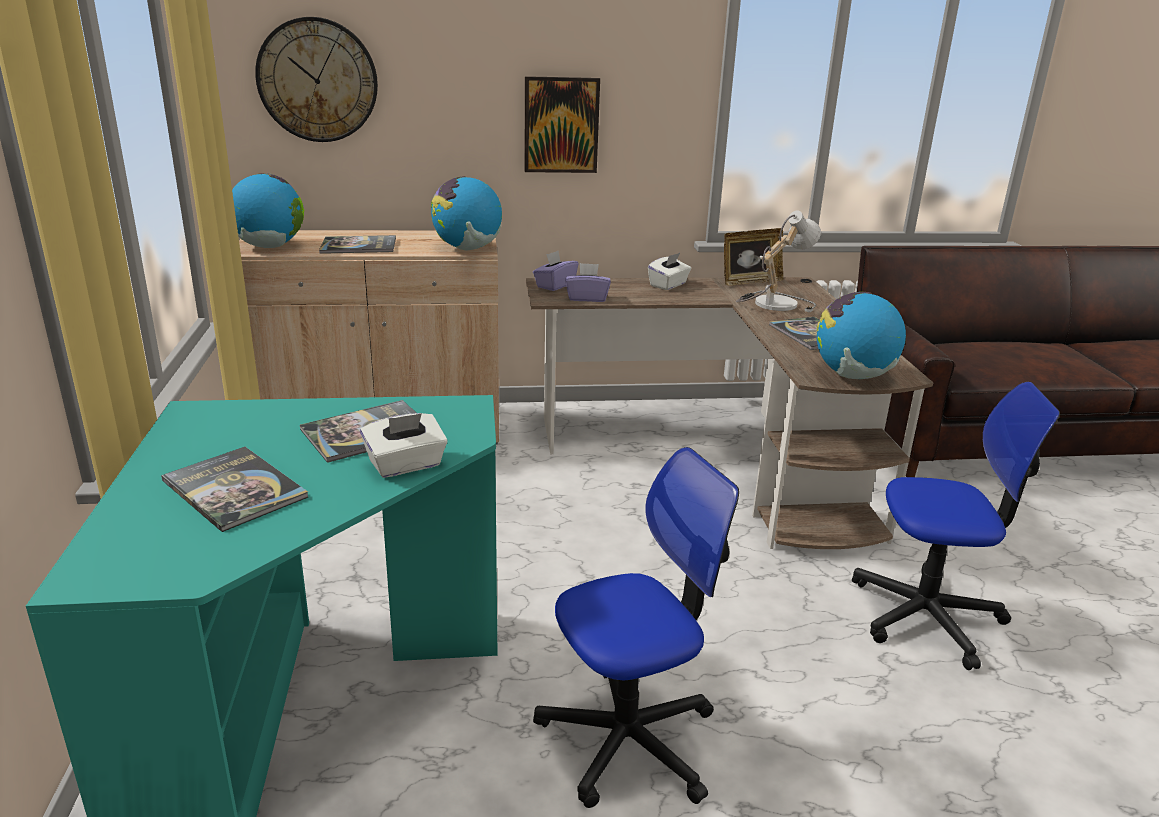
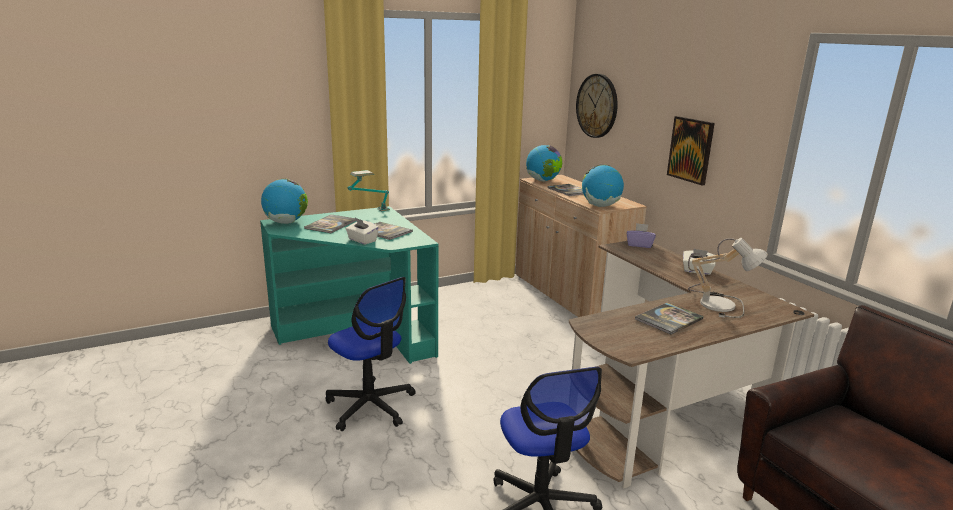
camera: 70 degrees right, 5 degrees down
purple tissue box [565,263,611,302] -> none
picture frame [724,228,784,286] -> none
globe [817,292,906,379] -> globe moved to [261,179,308,224]
none -> table lamp [348,170,390,211]

